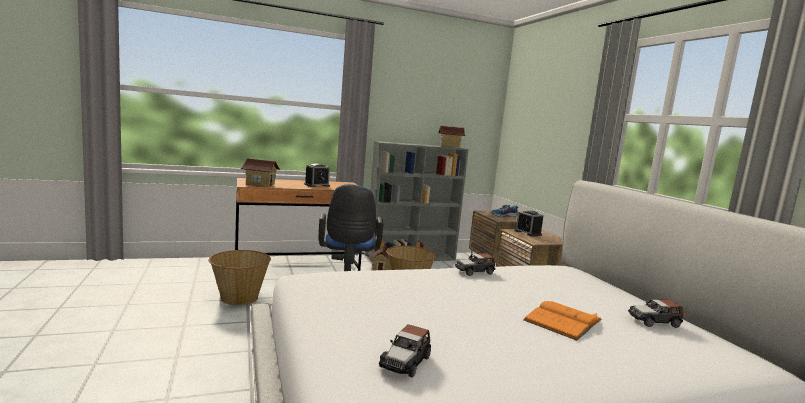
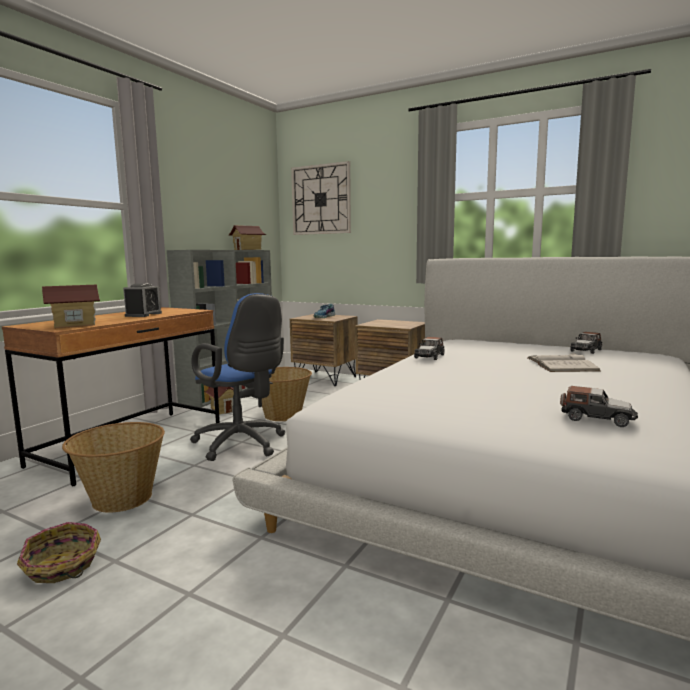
camera: 40 degrees left, 0 degrees up
toy car [379,324,431,378] -> toy car turned 45 degrees counterclockwise [560,386,638,427]
alarm clock [515,211,544,237] -> none
orange book [523,301,602,341] -> white book [528,352,600,372]
none -> basket [17,522,101,583]
none -> wall clock [291,161,351,235]

